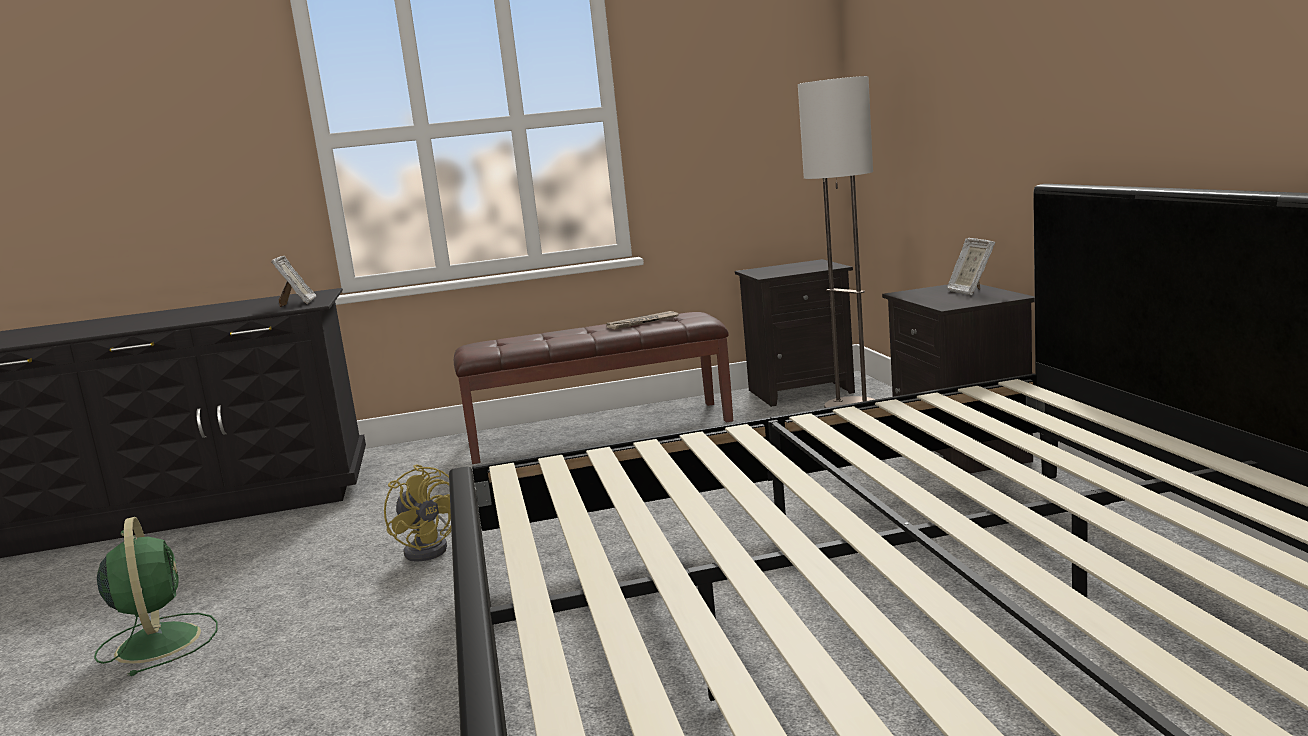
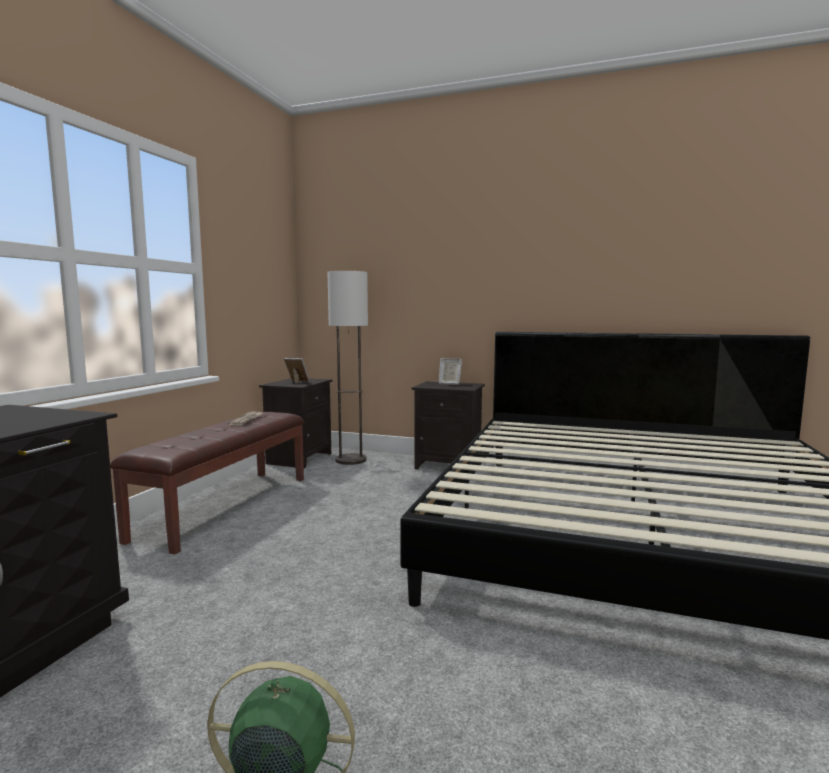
camera: 60 degrees left, 5 degrees down
picture frame [271,256,316,307] -> picture frame moved to [284,358,309,383]
yellow fan [384,464,451,562] -> none

